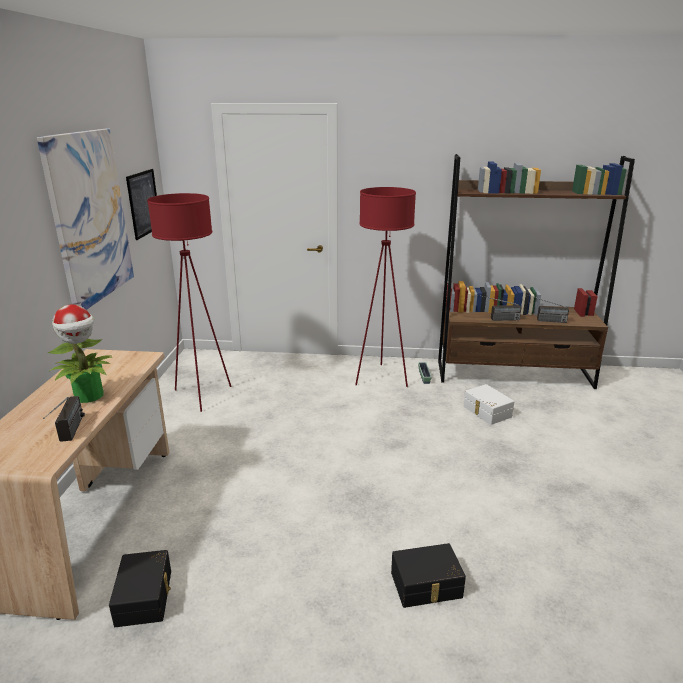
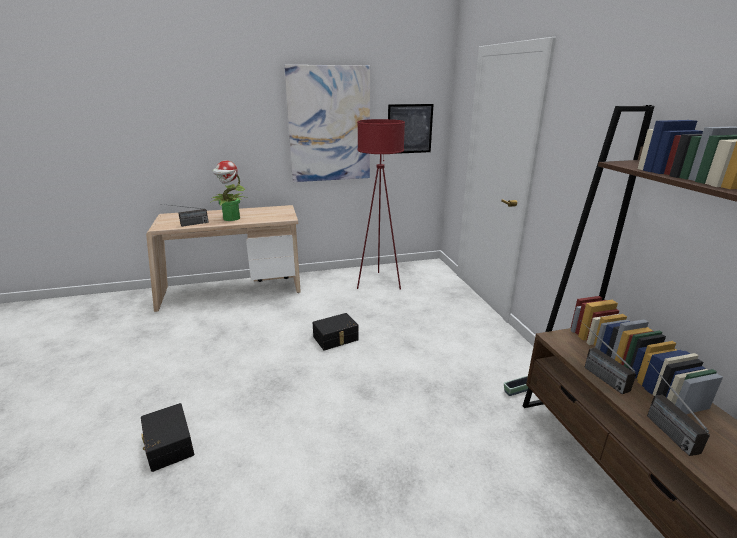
camera: 70 degrees right, 0 degrees up
black storage box [109,550,171,627] -> black storage box moved to [313,313,359,350]
red floor lamp [355,187,416,387] -> none
white storage box [464,384,514,425] -> none

